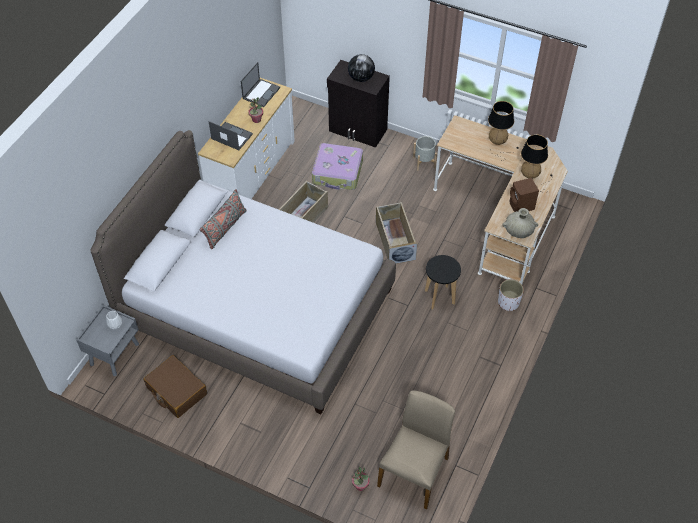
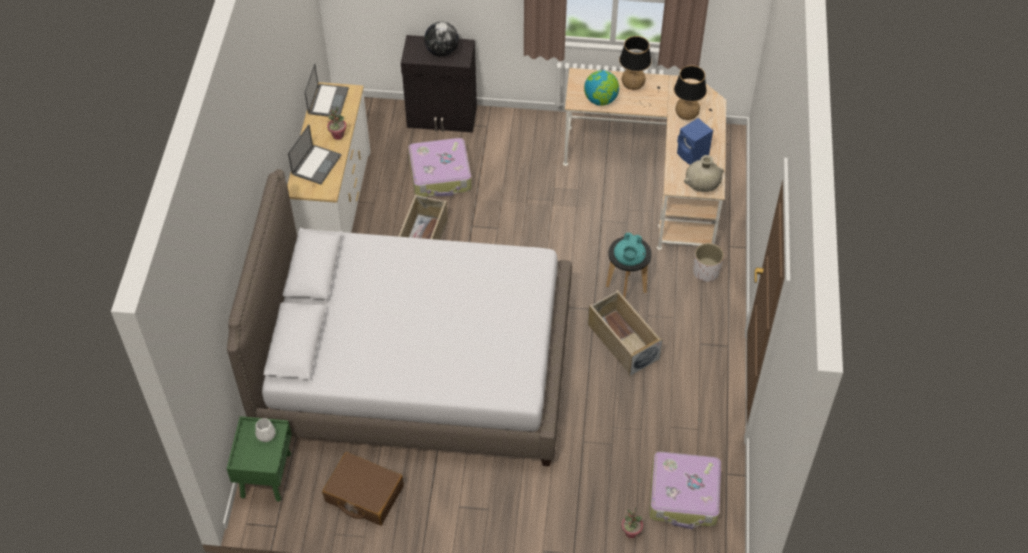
camera: 20 degrees left, 0 degrees up
grey nightstand [76,305,139,377] -> green nightstand [227,416,292,502]
grey pillow [200,189,247,249] -> none
laptop [209,121,253,150] -> laptop turned 105 degrees clockwise [288,124,341,185]
beige storage box [376,202,417,264] -> beige storage box moved to [588,290,663,376]
beige chair [377,390,455,510] -> suitcase [649,452,721,529]
grey planter [413,136,437,171] -> none
brown speaker [509,178,539,212] -> blue speaker [677,118,713,165]
none -> globe [584,70,619,106]
none -> turquoise teapot [614,233,646,266]

